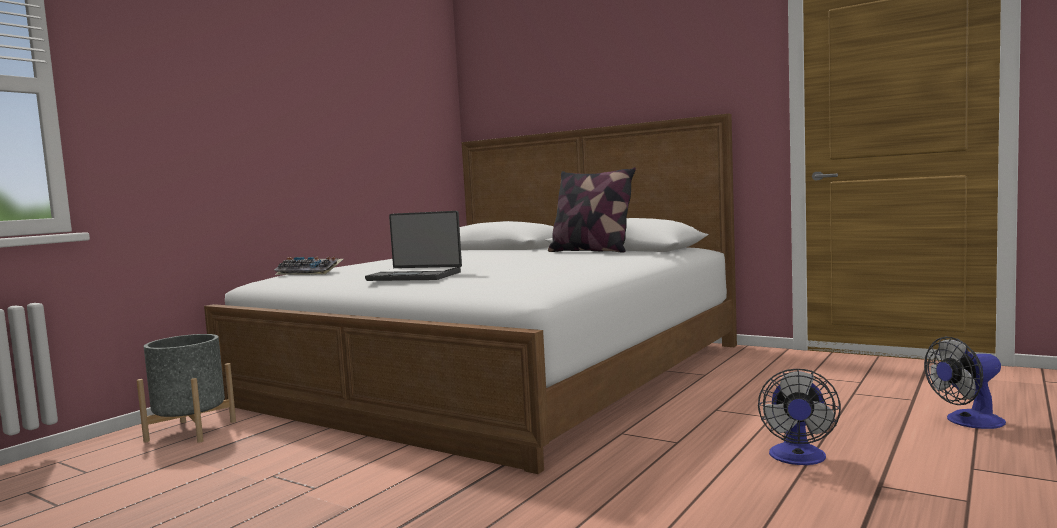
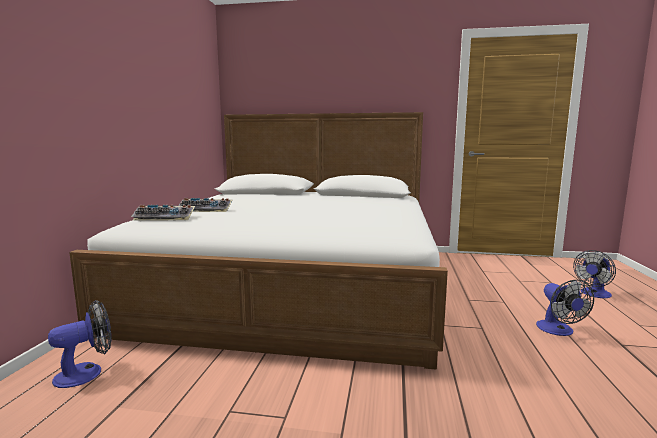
camera: 25 degrees left, 5 degrees up
grey planter [136,334,236,443] -> fan [48,300,111,388]
laptop [365,211,462,281] -> none
pillow [548,167,636,253] -> none
none -> keyboard [178,198,232,212]

